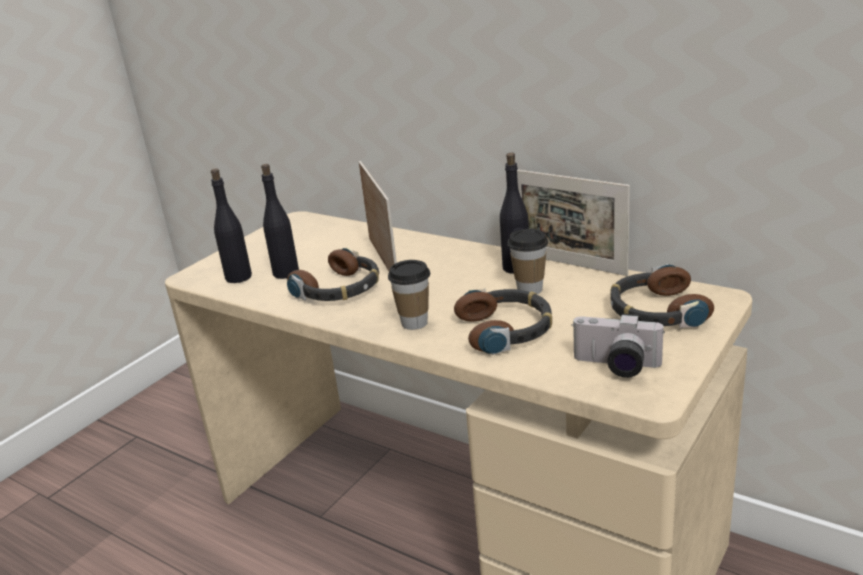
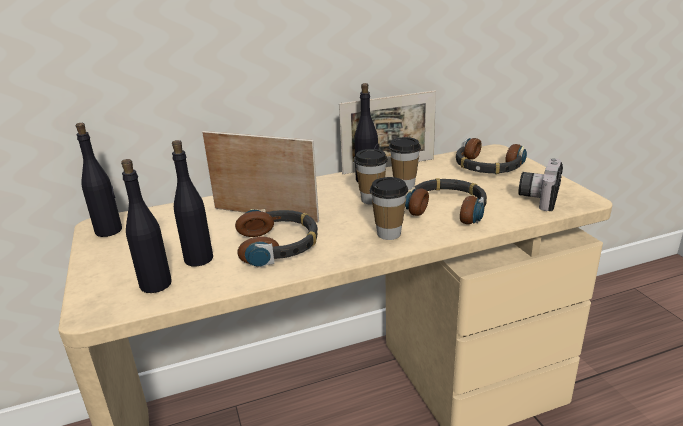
camera: 55 degrees left, 0 degrees up
camera [571,314,665,378] -> camera turned 150 degrees clockwise [518,158,563,211]
none -> black bottle [76,123,122,237]
none -> cup [354,149,388,205]

